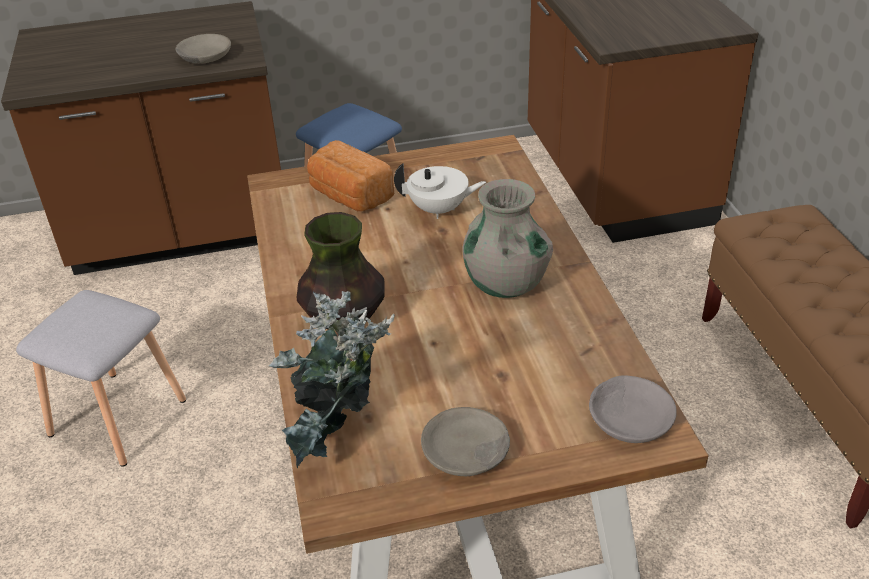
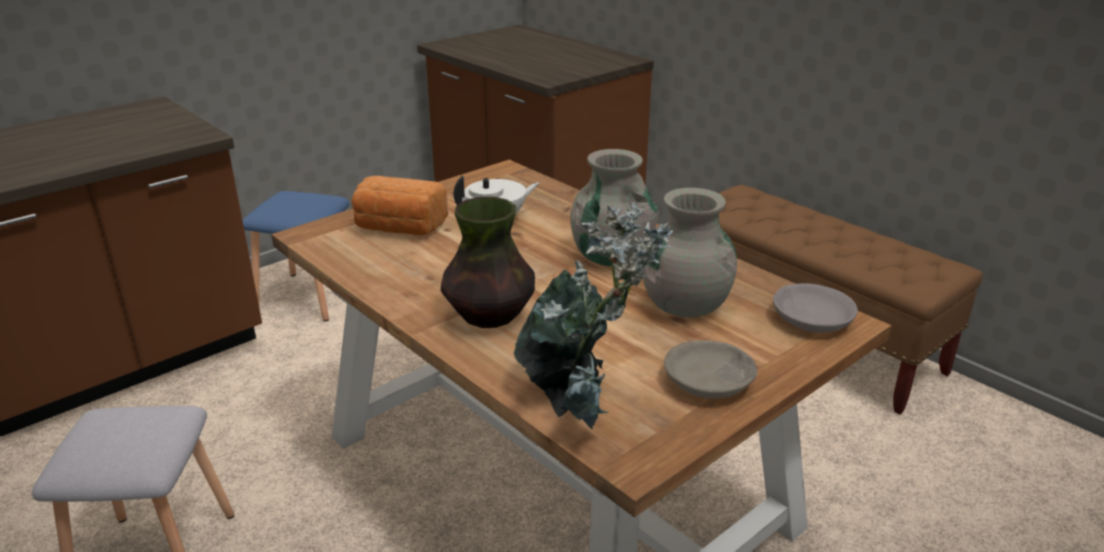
camera: 30 degrees left, 10 degrees down
grey bowl [175,34,231,64] -> none
none -> grey vase [642,188,737,318]

